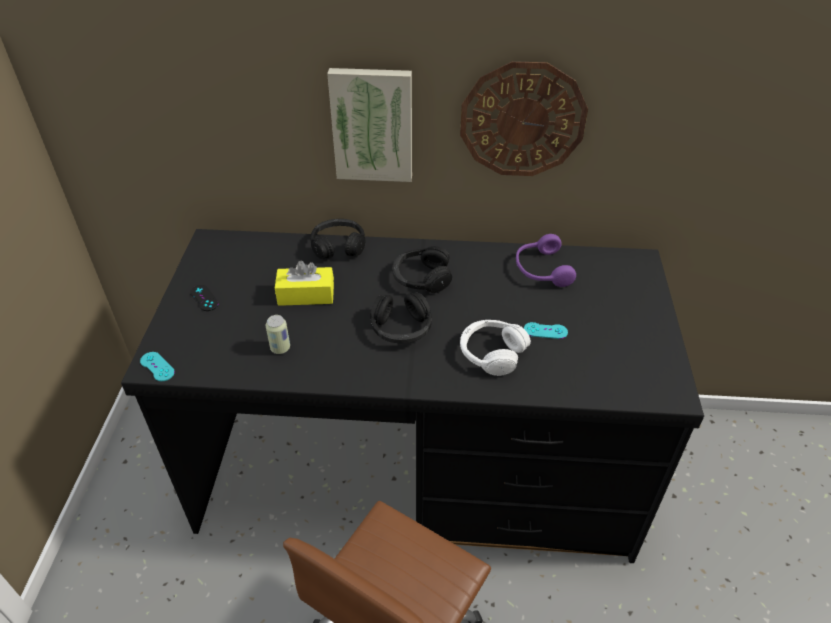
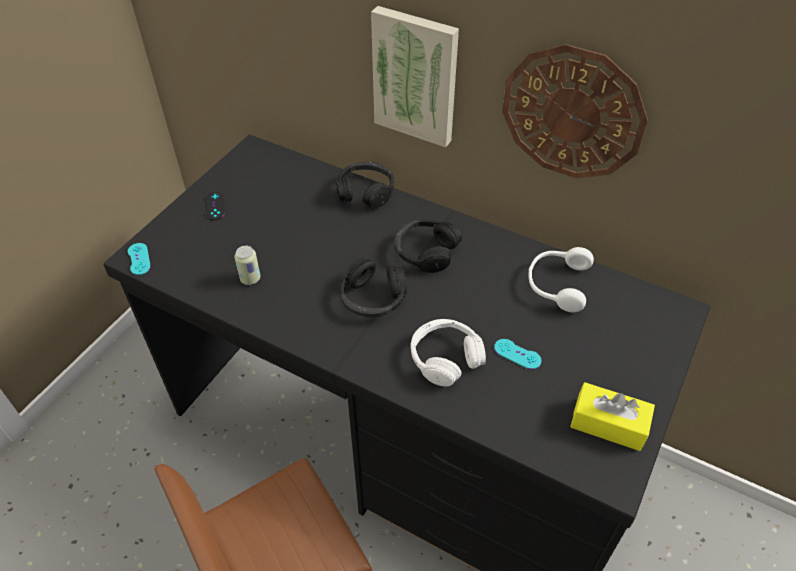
camera: 25 degrees right, 5 degrees up
yellow tissue box [275,261,334,306] -> yellow tissue box moved to [570,382,655,451]
purple headphones [516,234,576,287] -> white headphones [528,247,594,312]

